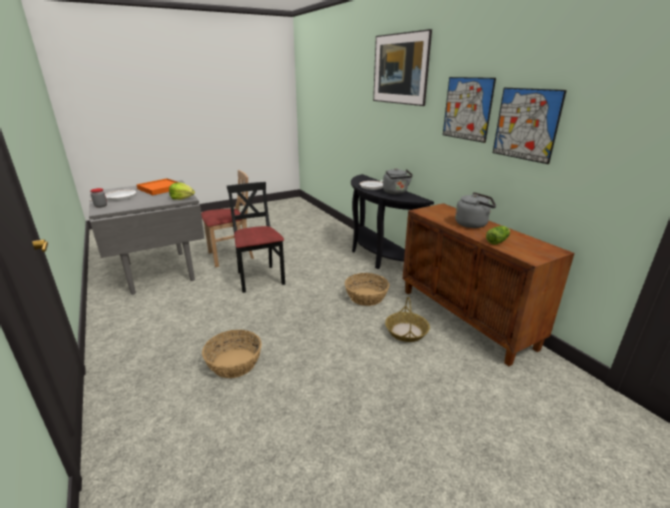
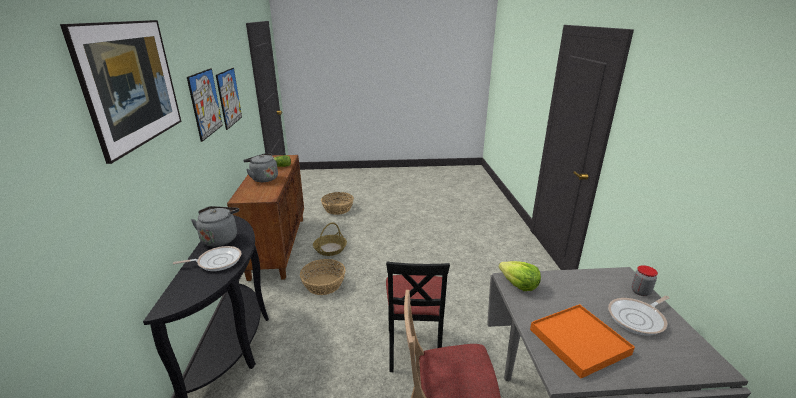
camera: 155 degrees left, 0 degrees up
basket [202,330,262,378] -> basket moved to [321,192,354,215]

